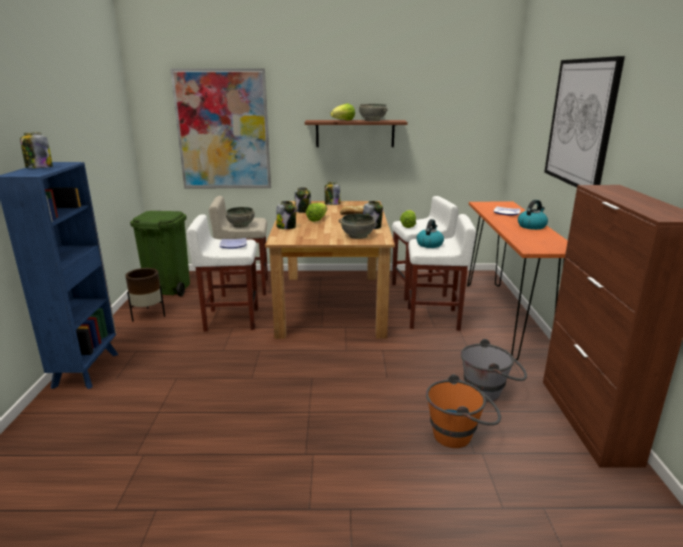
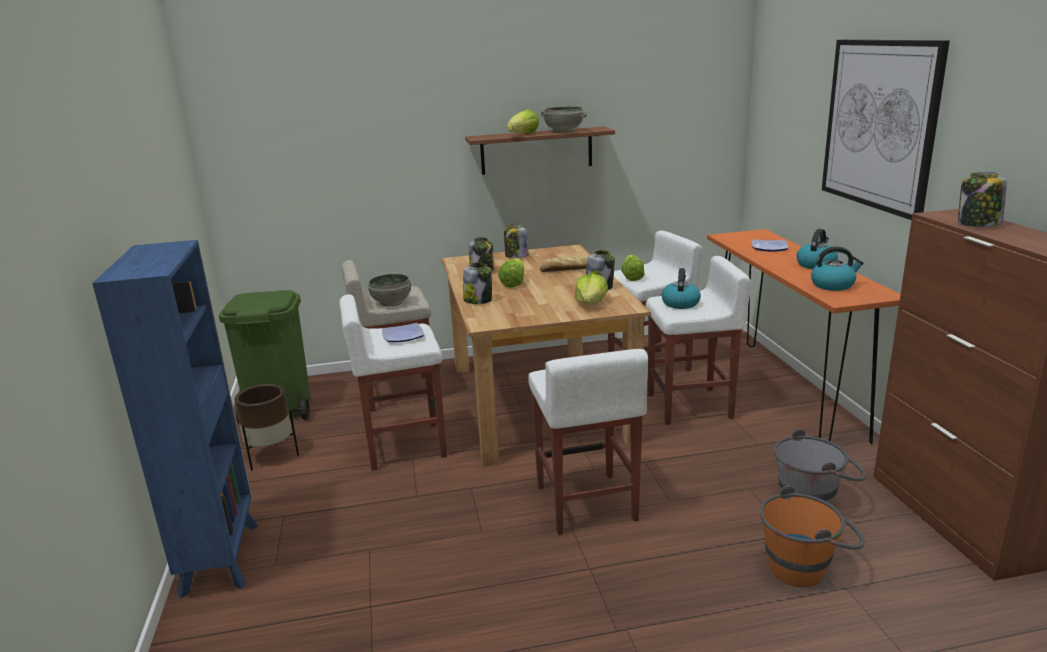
camera: 10 degrees left, 0 degrees up
jar [20,132,53,168] -> jar moved to [958,172,1007,227]
picture [170,69,271,188] -> none
grey bowl [339,214,378,239] -> lettuce [574,273,608,304]
none -> white stool [528,349,648,535]
none -> kettle [811,246,864,291]

